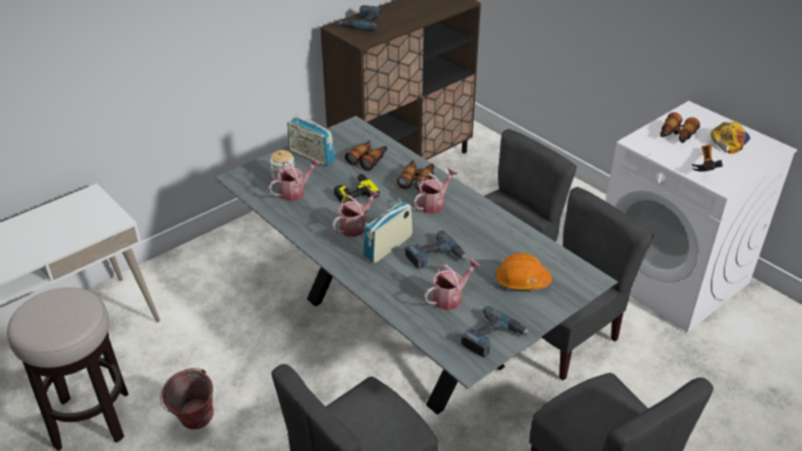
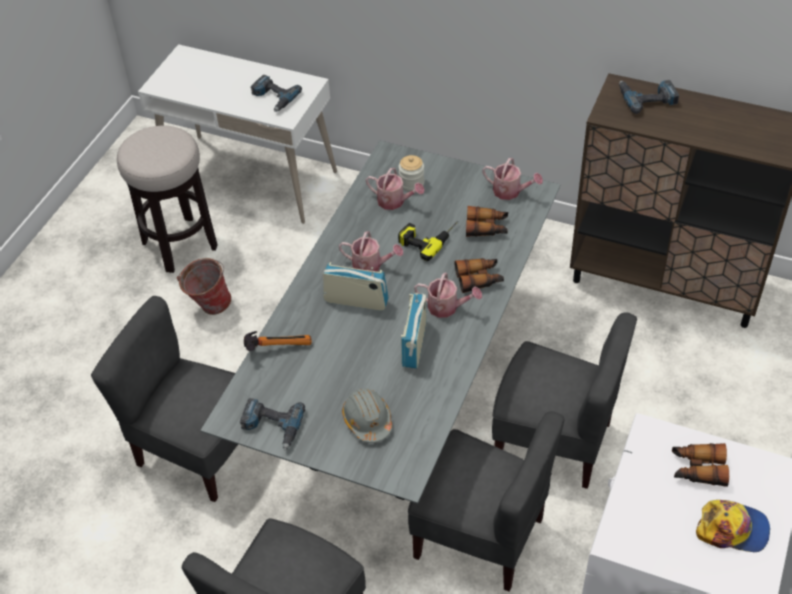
camera: 65 degrees right, 10 degrees up
radio [288,114,335,166] -> radio moved to [401,293,427,368]
power drill [405,230,467,269] -> power drill moved to [251,75,302,112]
watering can [424,259,481,310] -> watering can moved to [482,158,543,200]
orange hard hat [496,253,552,290] -> grey hard hat [342,388,392,443]
hammer [692,144,723,172] -> hammer moved to [244,331,312,351]

